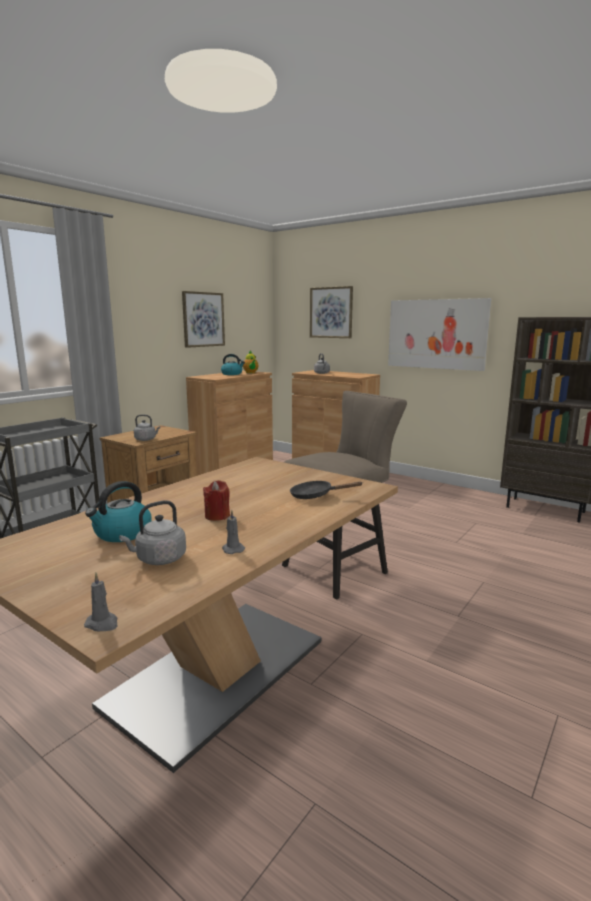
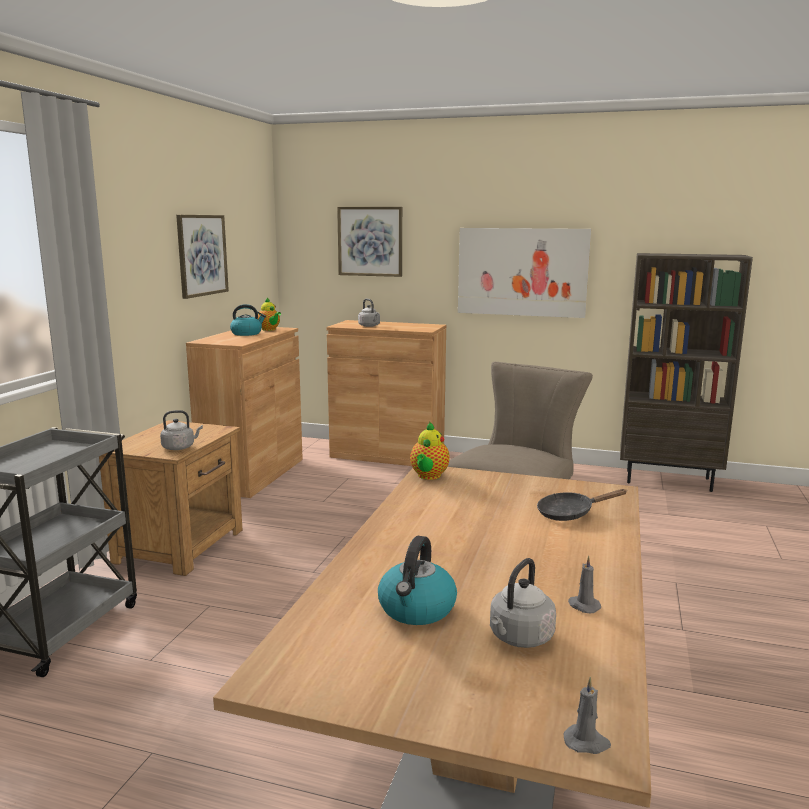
camera: 20 degrees left, 0 degrees up
red candle [203,480,230,521] -> none
none -> teapot [410,422,450,480]

